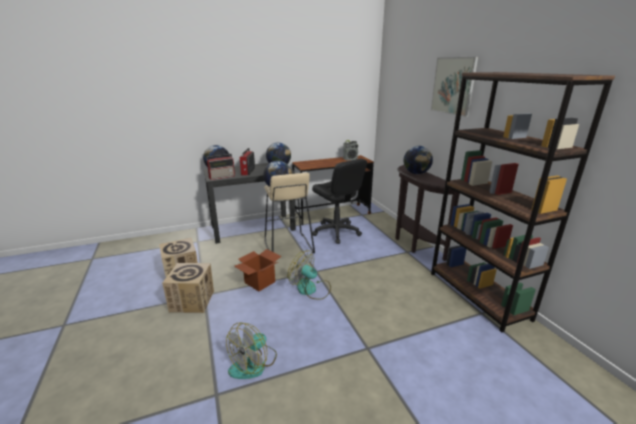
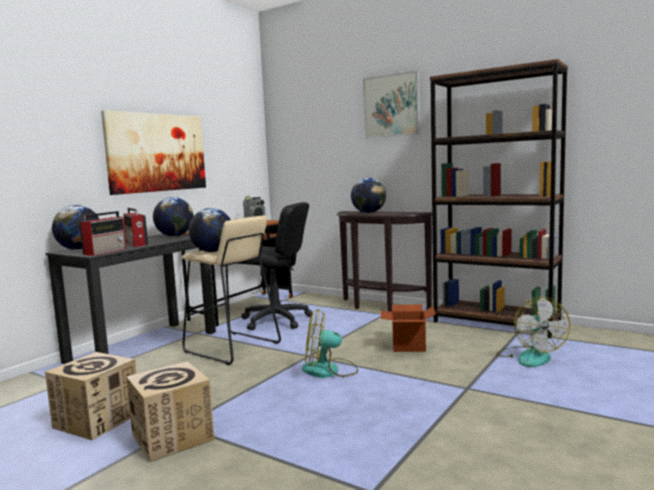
camera: 35 degrees left, 15 degrees down
fan [226,323,277,379] -> fan moved to [496,297,570,367]
cardboard box [234,249,281,291] -> cardboard box moved to [381,304,436,352]
none -> picture [101,110,206,195]

